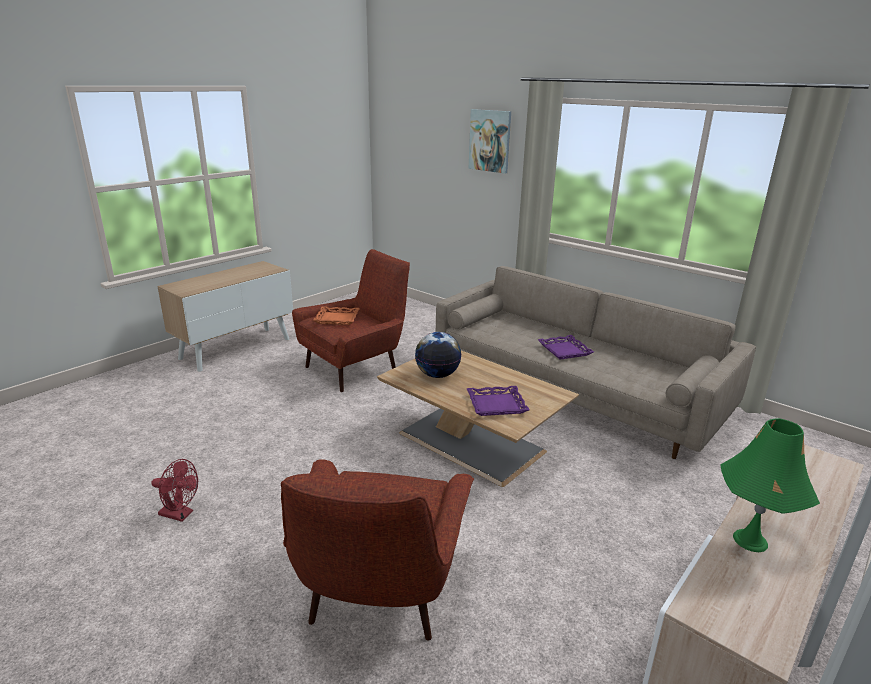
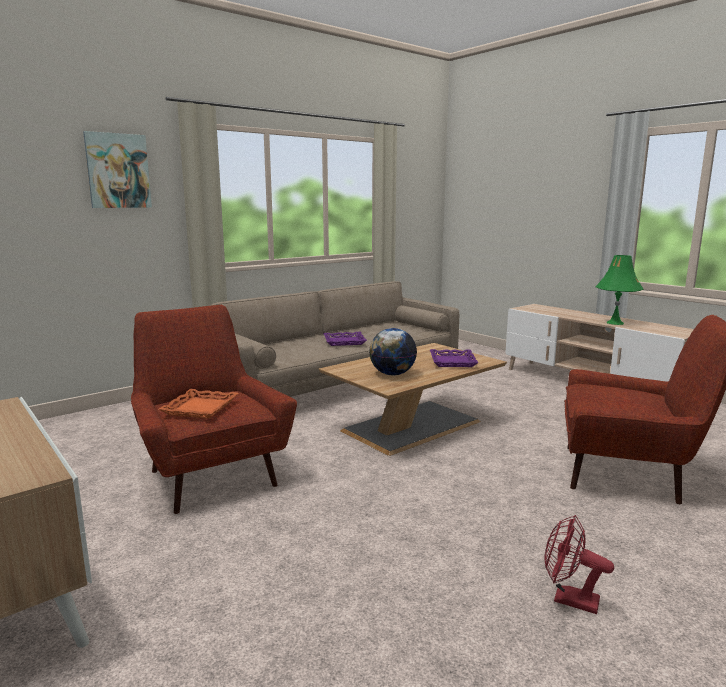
camera: 80 degrees left, 10 degrees down
red fan [151,459,198,522] -> red fan turned 90 degrees counterclockwise [545,515,614,614]

